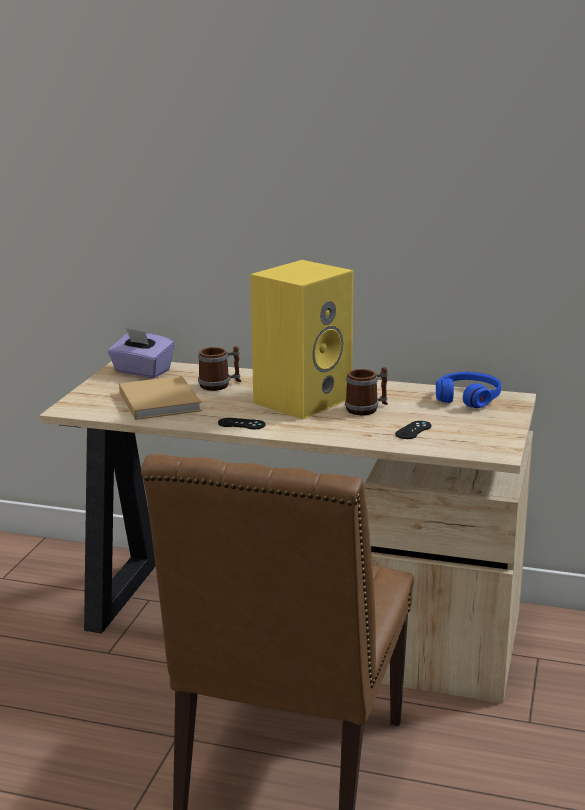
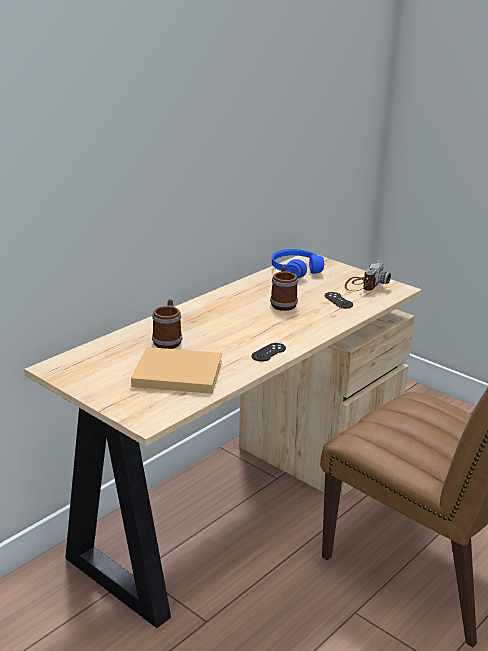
camera: 65 degrees left, 5 degrees up
purple tissue box [108,328,174,378] -> none
yellow speaker [250,260,353,419] -> none
none -> camera [345,261,391,291]

